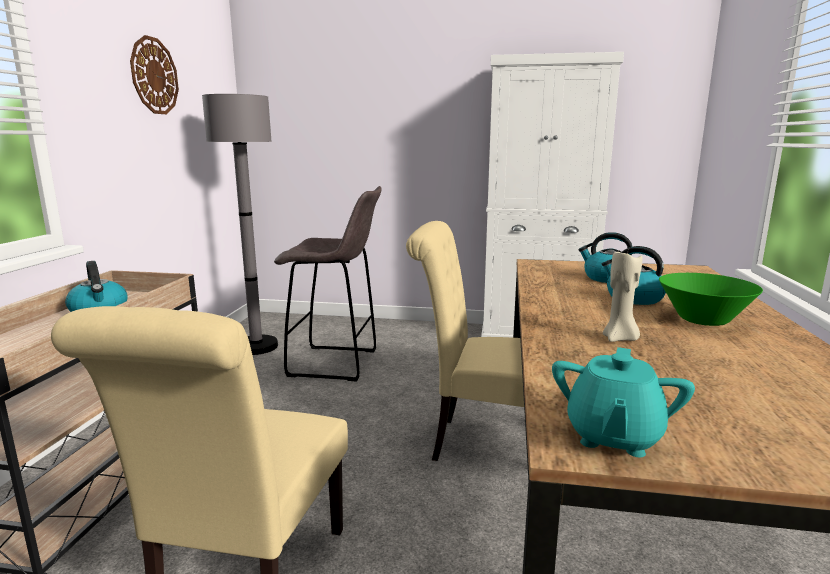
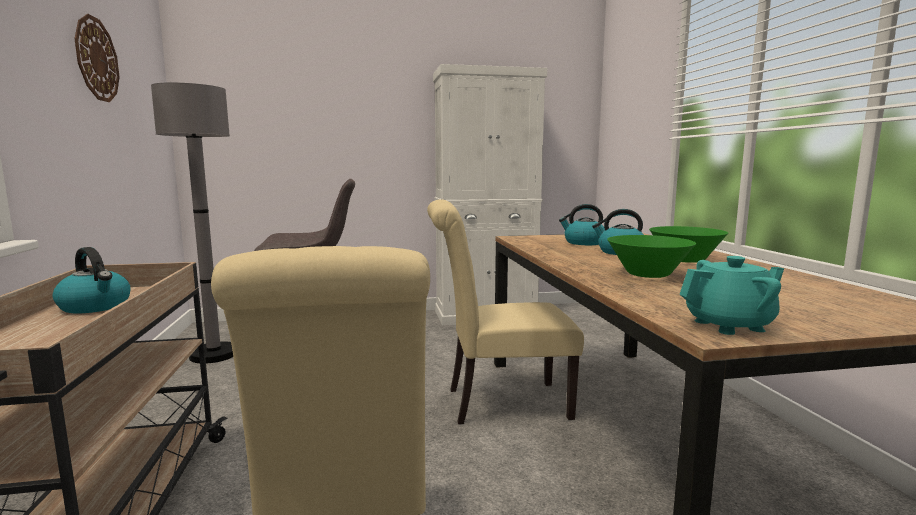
camera: 20 degrees left, 5 degrees down
turquoise teapot [552,347,695,457] -> turquoise teapot turned 105 degrees counterclockwise [680,256,784,335]
beige candle [603,252,642,342] -> green bowl [607,235,696,278]

